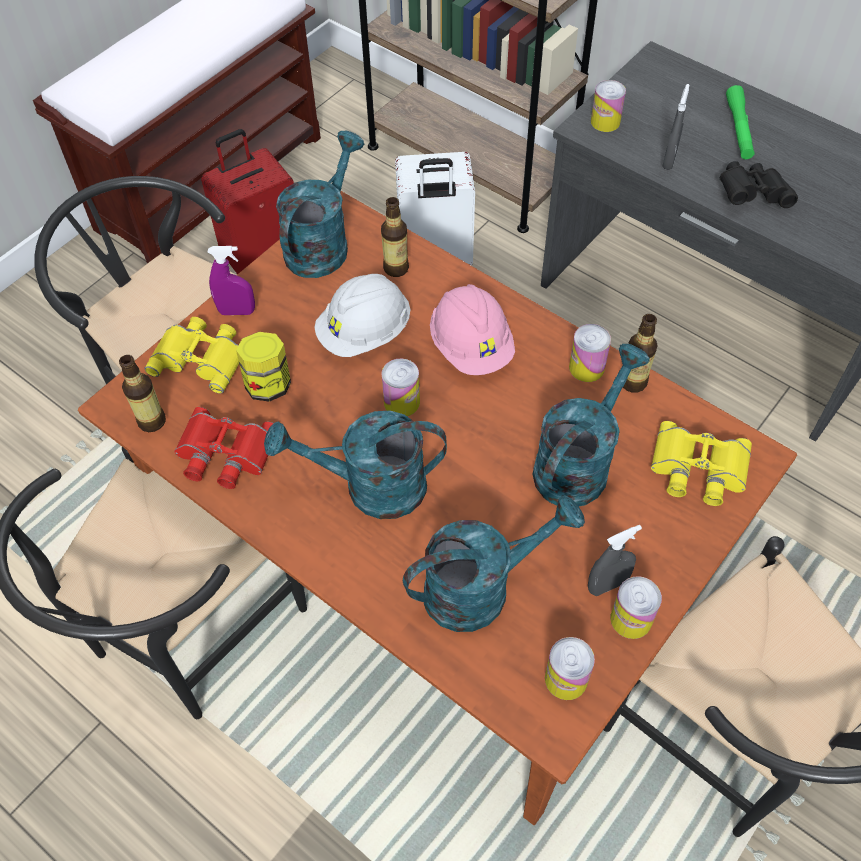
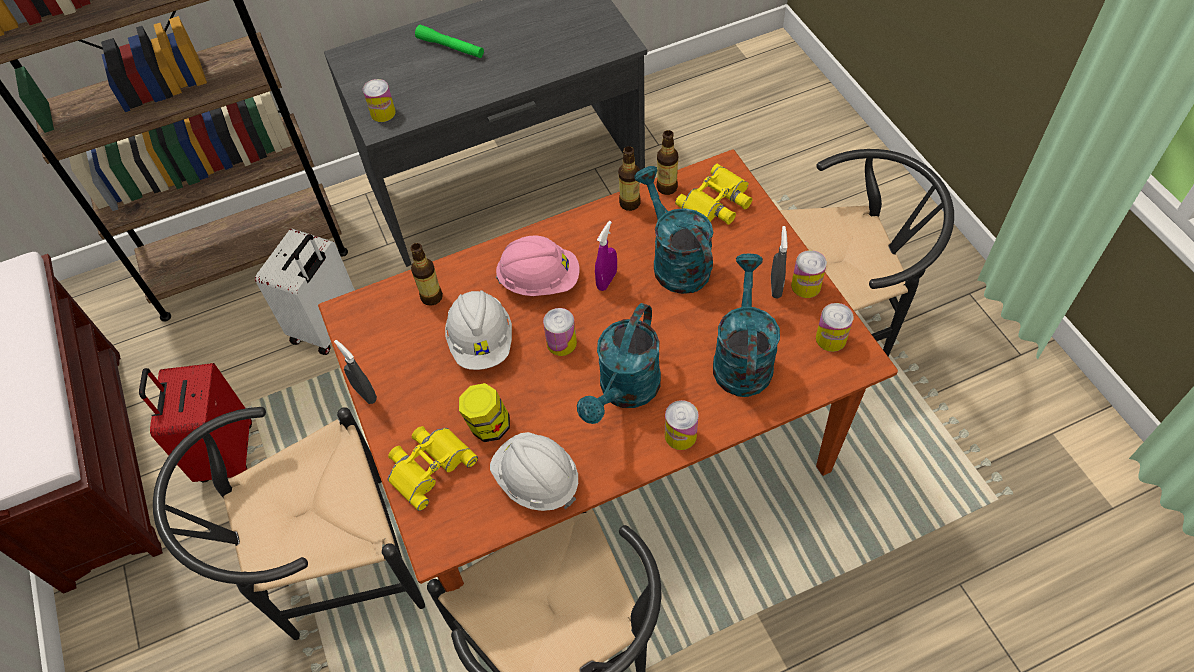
camera: 60 degrees left, 0 degrees up
bottle [119,355,166,432] -> bottle moved to [656,130,678,195]
red binoculars [174,407,274,489] -> white hard hat [490,432,578,511]
purple spray bottle [208,246,255,315] -> purple spray bottle moved to [595,221,617,291]
turquoise watering can [276,131,364,278] -> none
can [569,324,611,382] -> can moved to [665,400,699,450]
grey spray bottle [662,84,689,170] -> grey spray bottle moved to [334,340,377,404]
black binoculars [720,161,798,208] -> none

